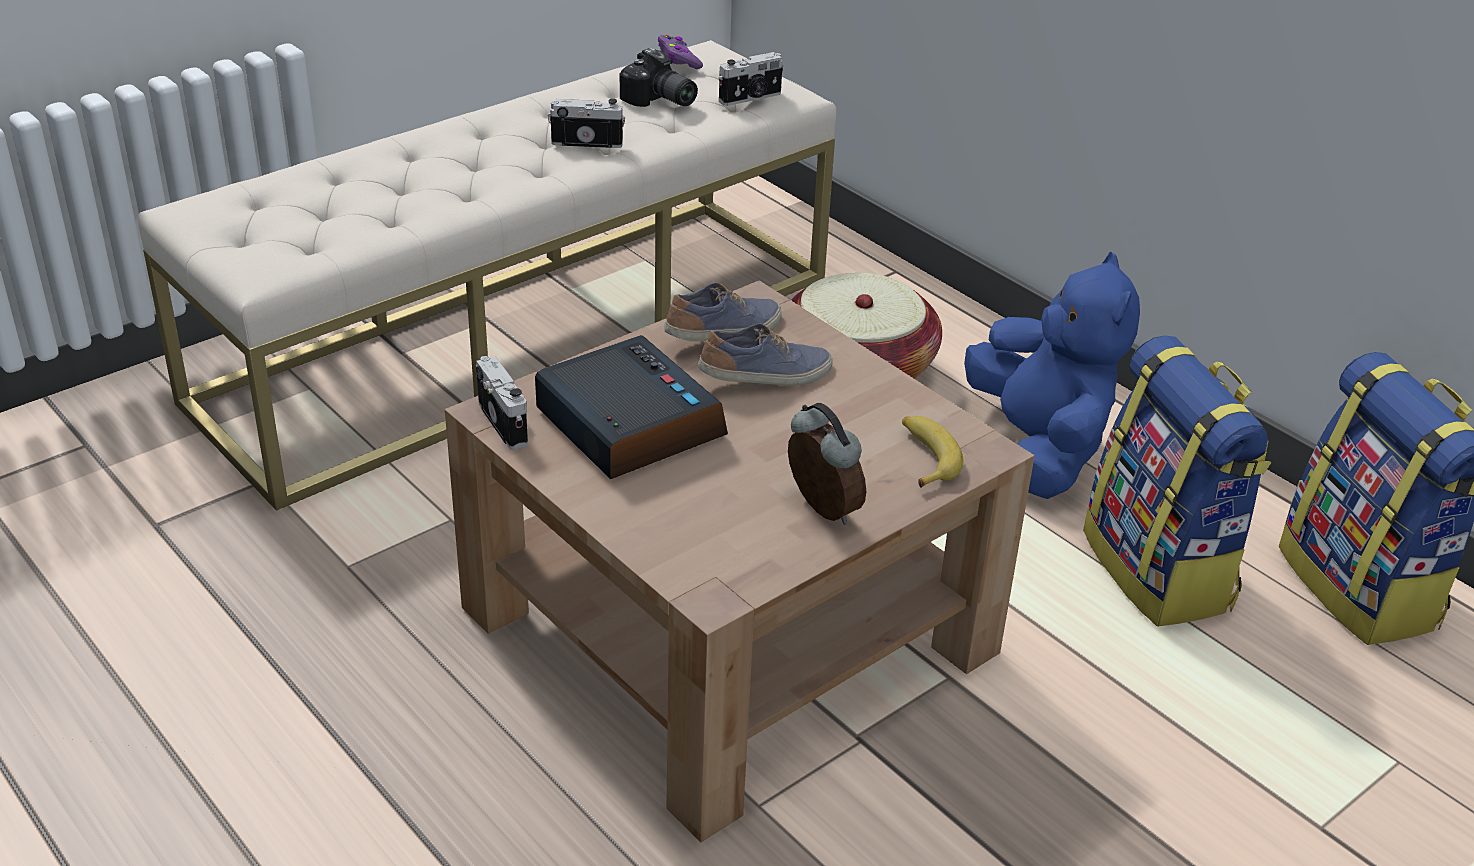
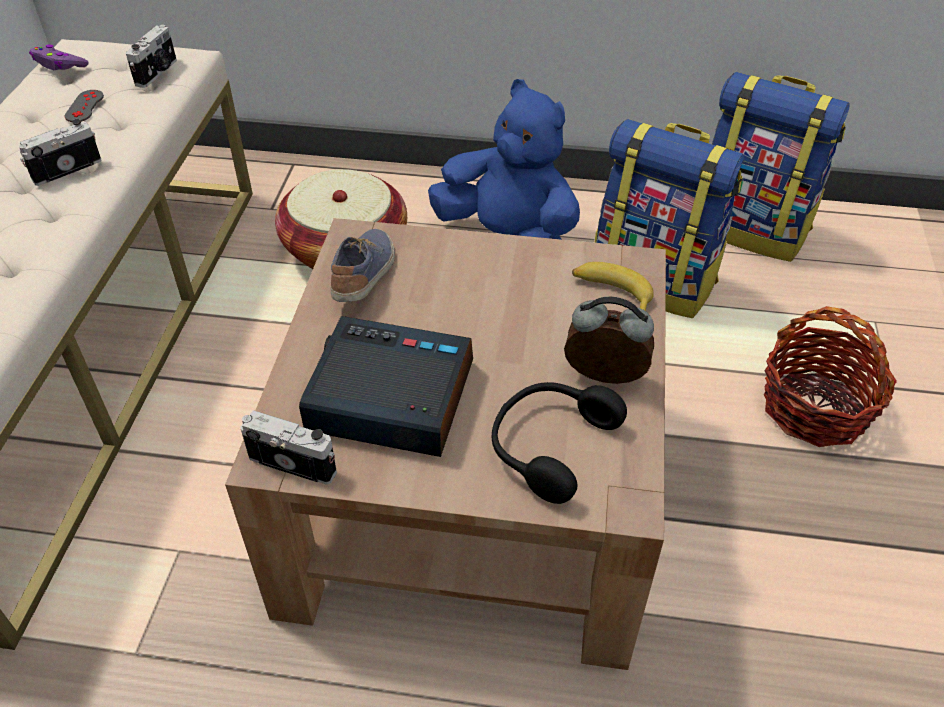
camera: 40 degrees left, 10 degrees up
camera [620,48,698,107] -> grey game controller [65,90,104,122]
shoe [698,323,833,386] -> none
none -> black headphones [492,382,627,504]
none -> basket [764,306,897,447]

